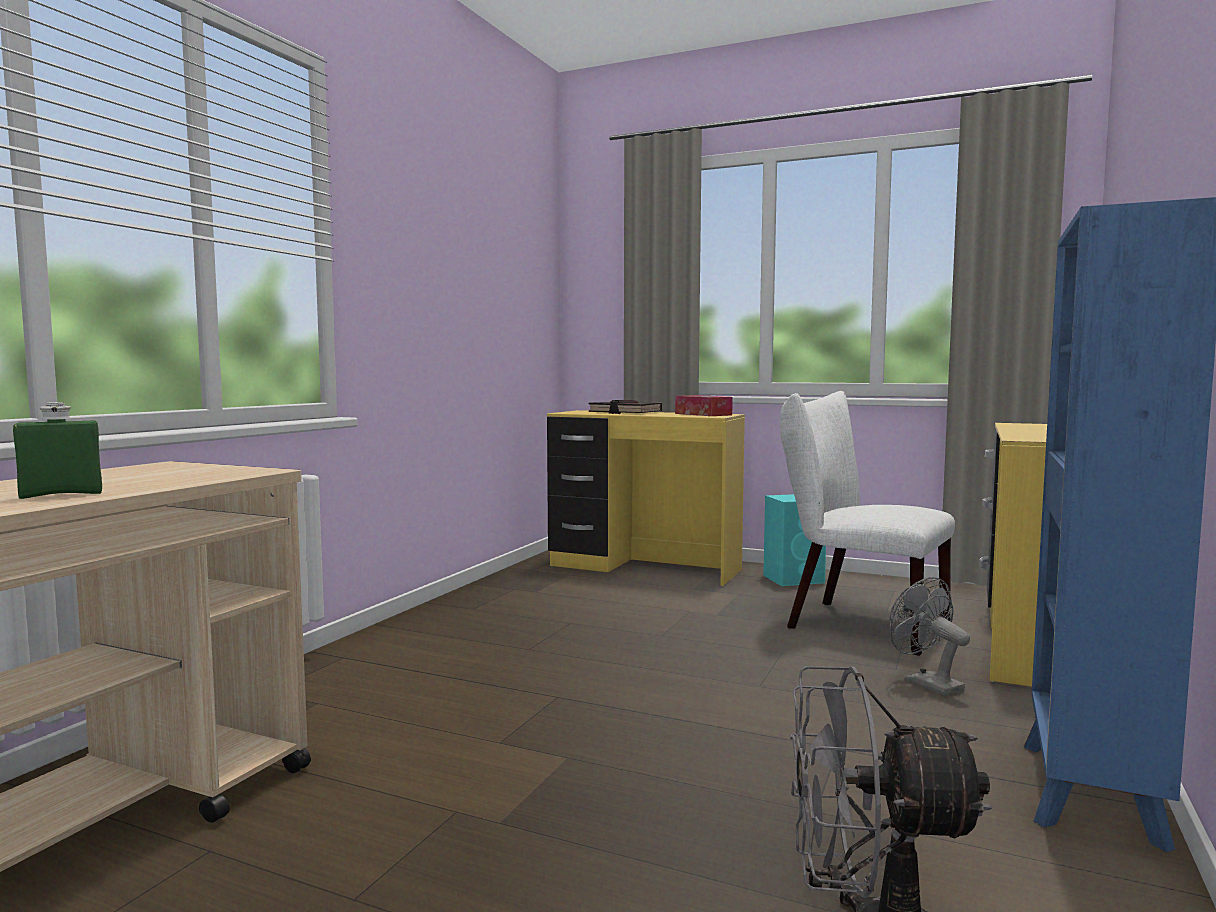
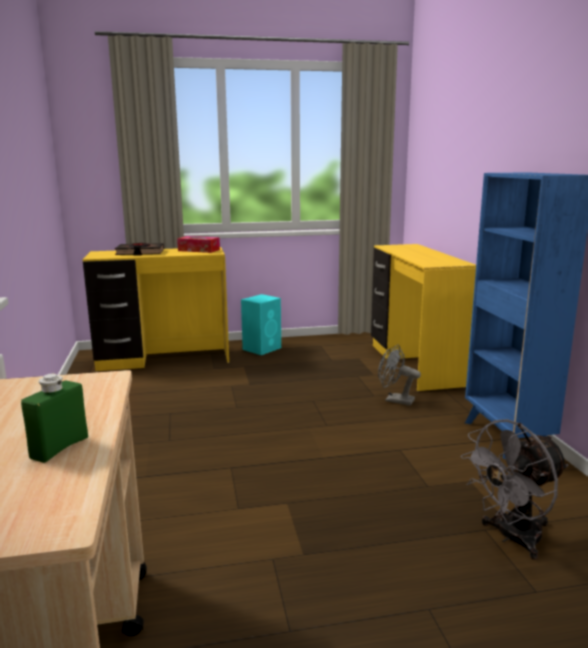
camera: 35 degrees left, 10 degrees up
white chair [780,391,955,656] -> none

